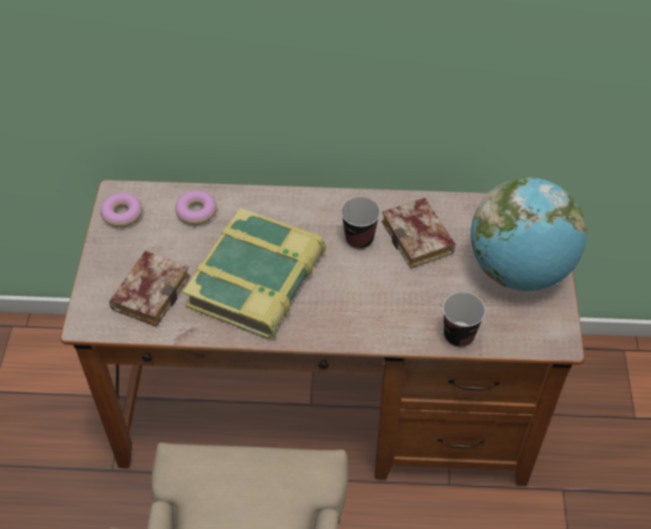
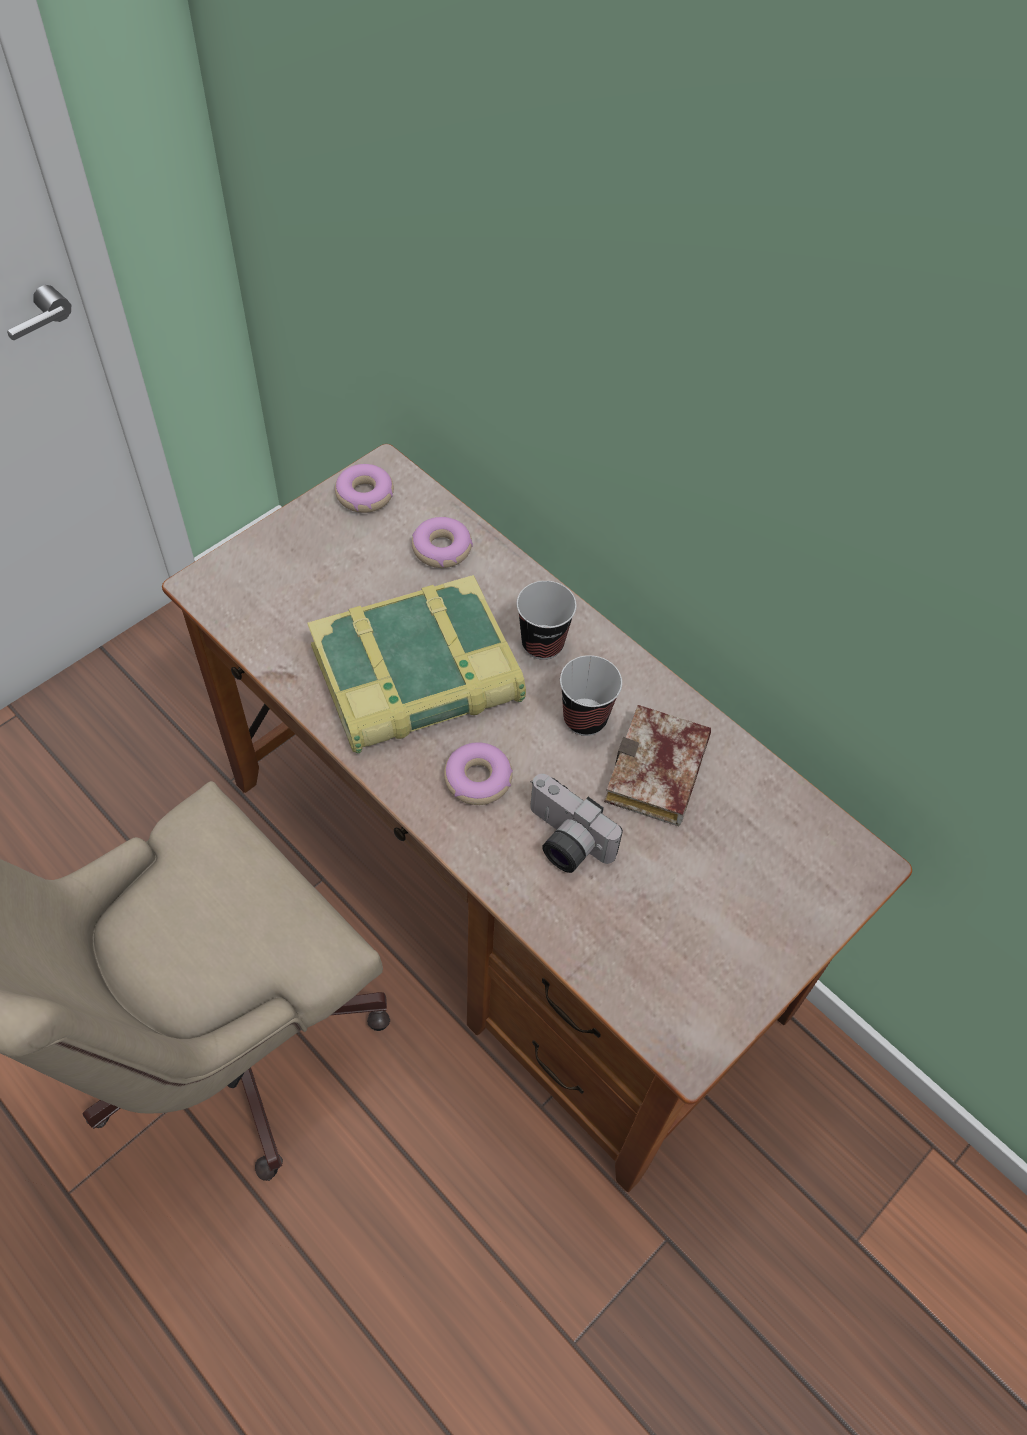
camera: 40 degrees right, 5 degrees up
book [109,251,190,327] -> none
cup [443,292,486,347] -> cup moved to [517,581,577,660]
globe [471,177,587,291] -> none
none -> donut [444,742,513,805]
none -> camera [530,774,623,873]

